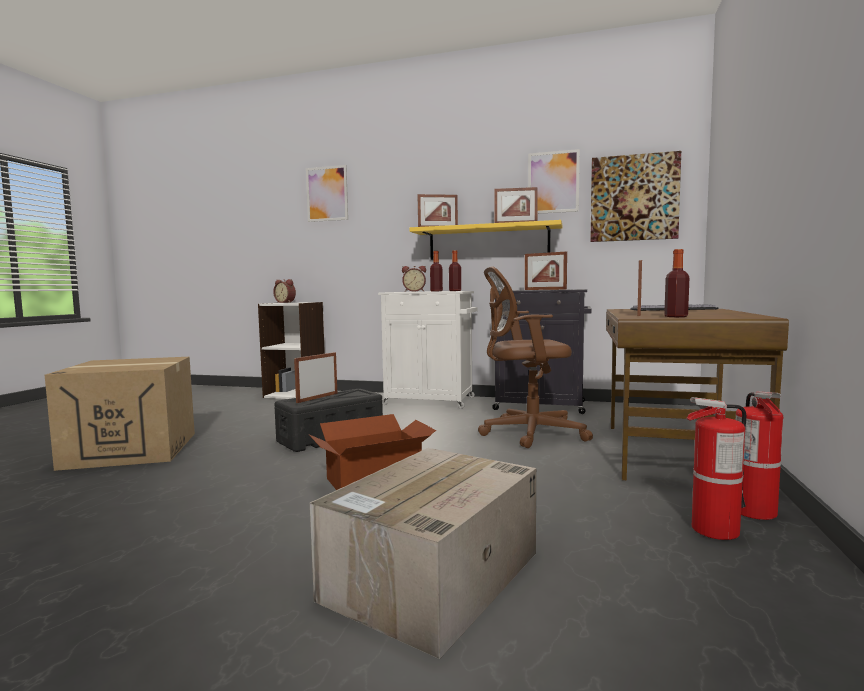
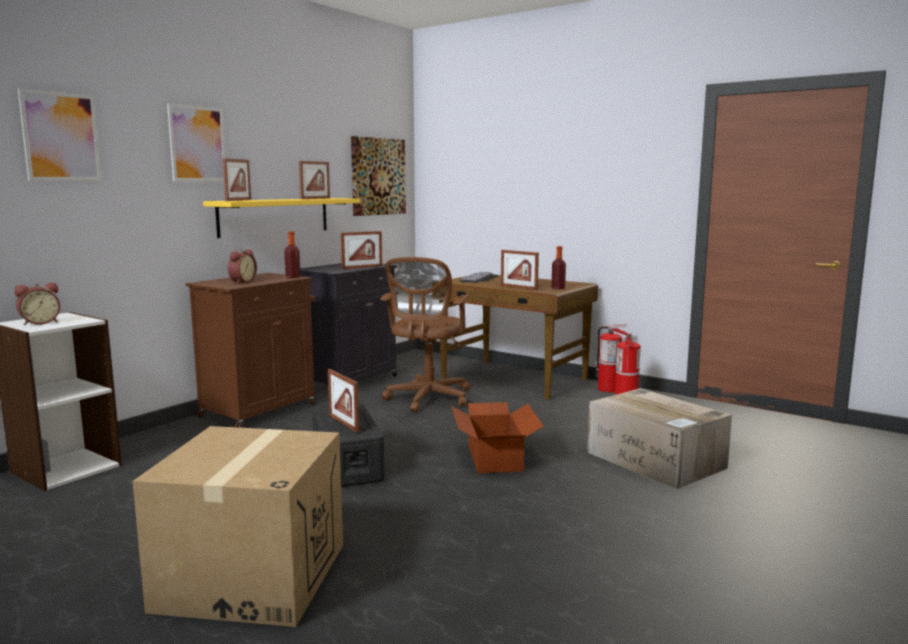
camera: 70 degrees left, 5 degrees up
white cabinet [378,291,477,409] -> brown cabinet [186,273,316,428]
bottle [430,251,443,291] -> none
picture [528,149,580,214] -> picture moved to [167,103,226,181]

